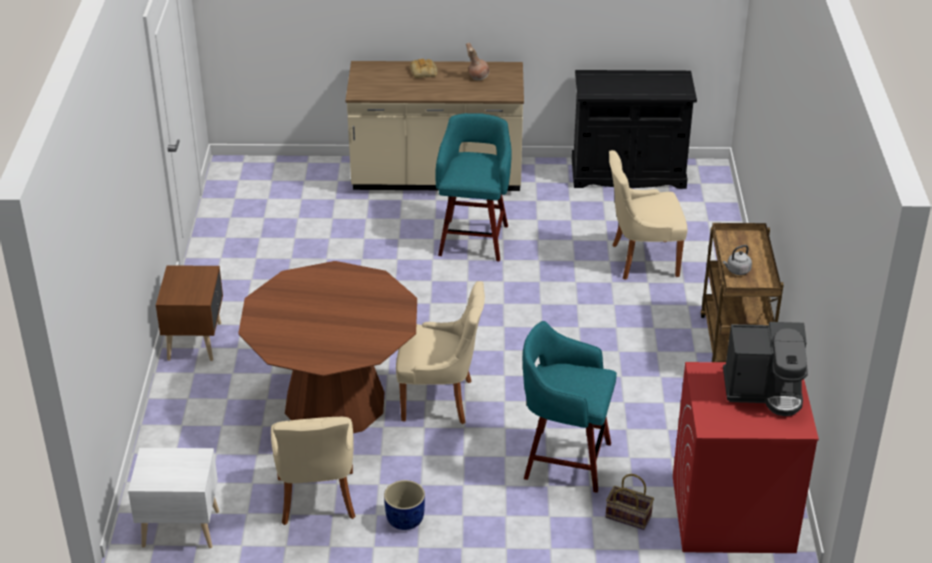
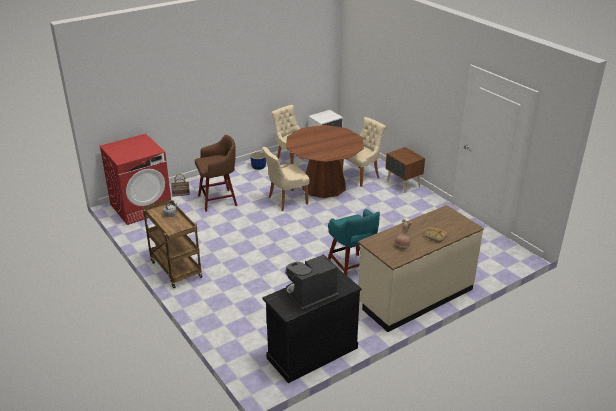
camera: 145 degrees right, 5 degrees down
turquoise stool [523,321,617,493] -> brown stool [195,135,237,212]
beige chair [609,150,687,280] -> beige chair moved to [340,117,386,187]
coffee machine [723,322,808,416] -> coffee machine moved to [285,254,339,311]

